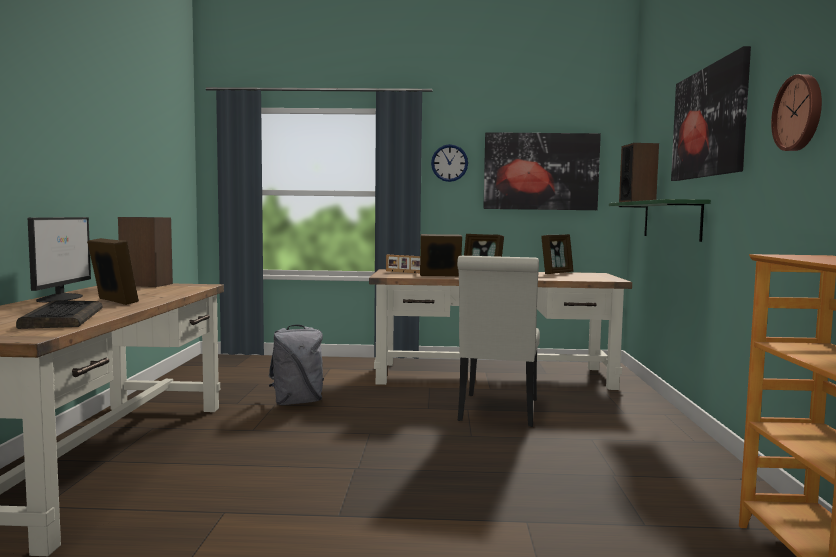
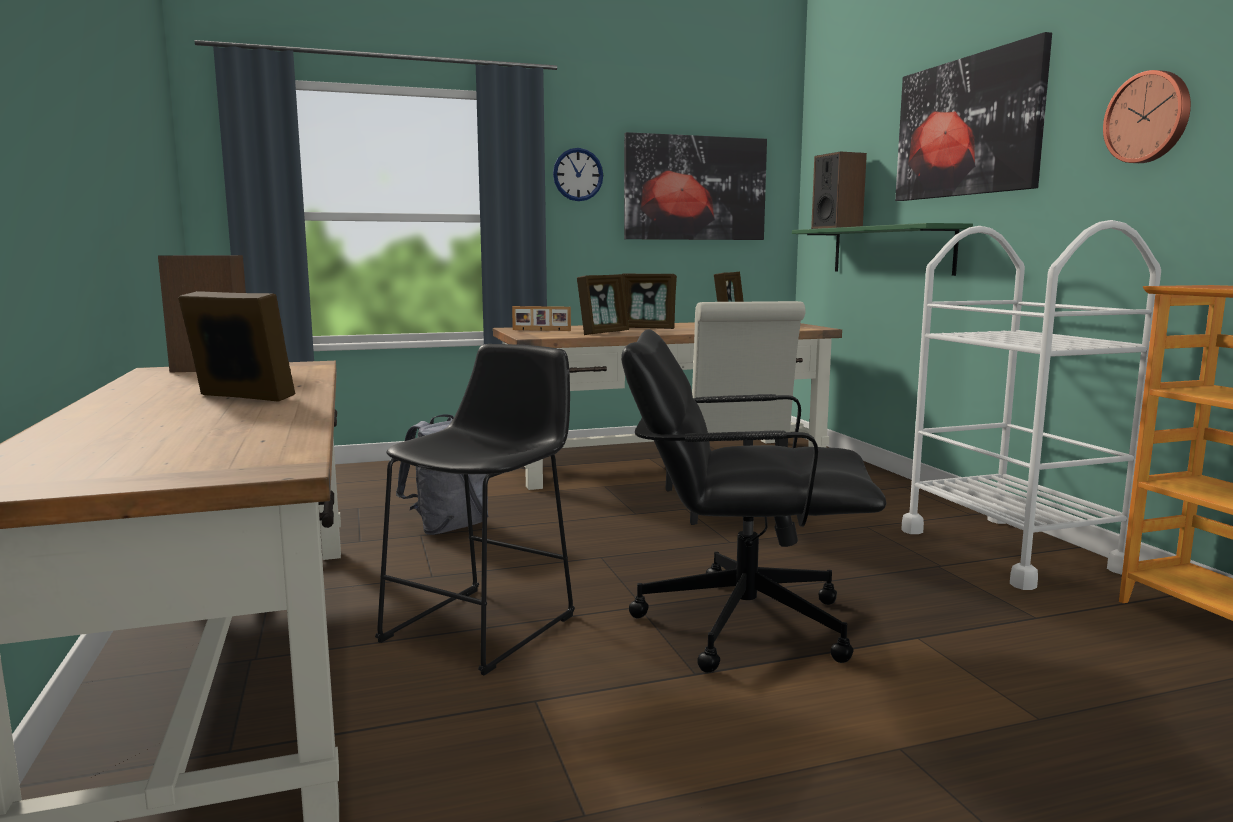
camera: 20 degrees left, 5 degrees up
keyboard [16,300,103,329] -> none
monitor [28,217,91,302] -> none
picture frame [420,234,462,276] -> picture frame turned 150 degrees clockwise [577,274,629,335]
none -> black stool [375,344,575,676]
none -> black office chair [621,329,886,673]
none -> white cart [901,220,1161,590]

